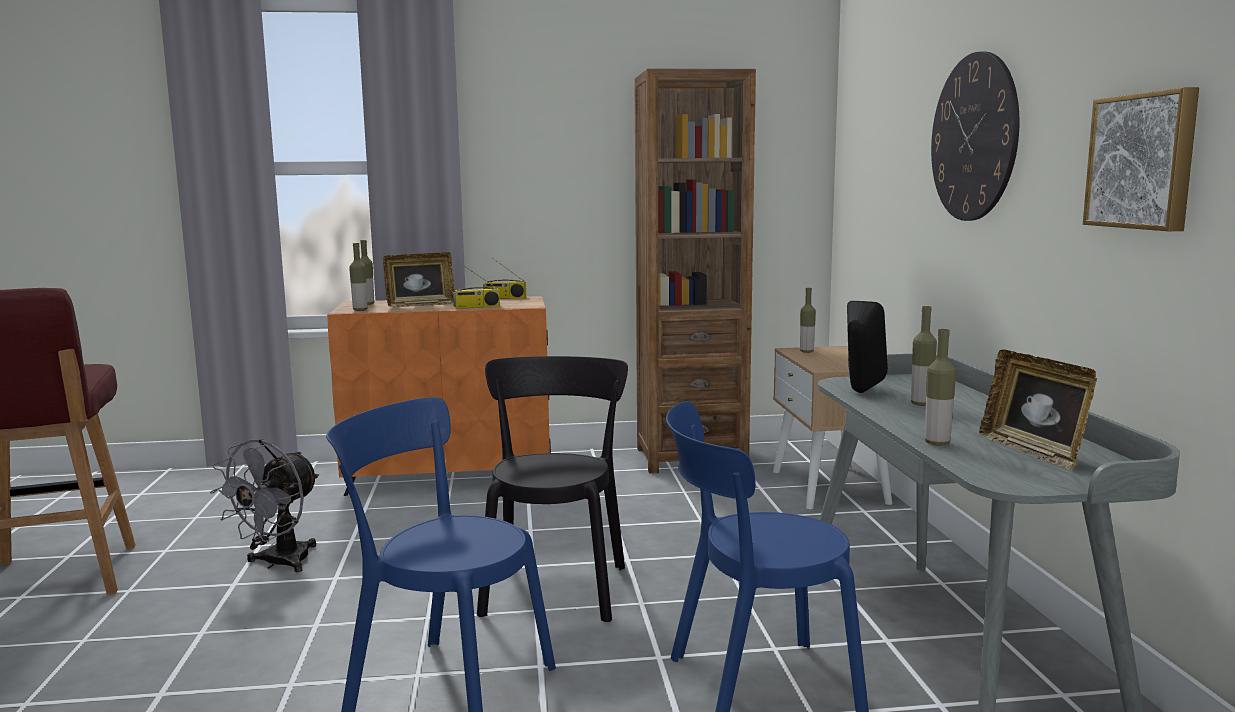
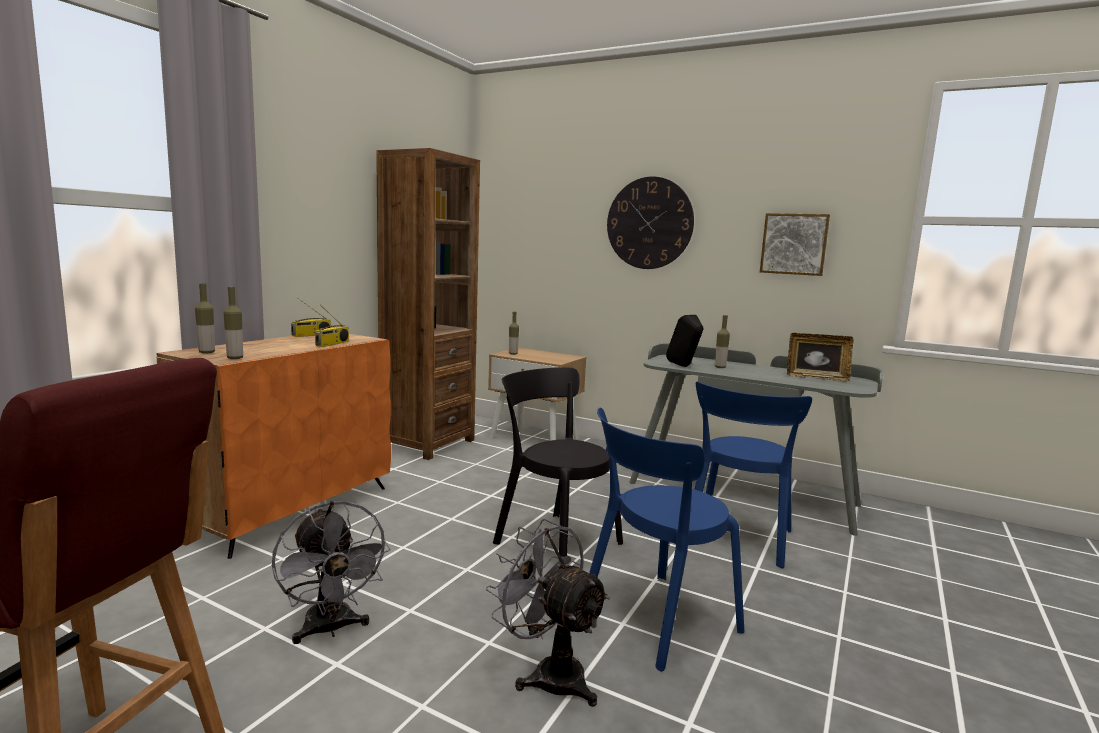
camera: 55 degrees left, 0 degrees up
picture frame [383,252,455,307] -> none
bottle [925,329,956,446] -> none
none -> grey fan [486,519,610,707]

